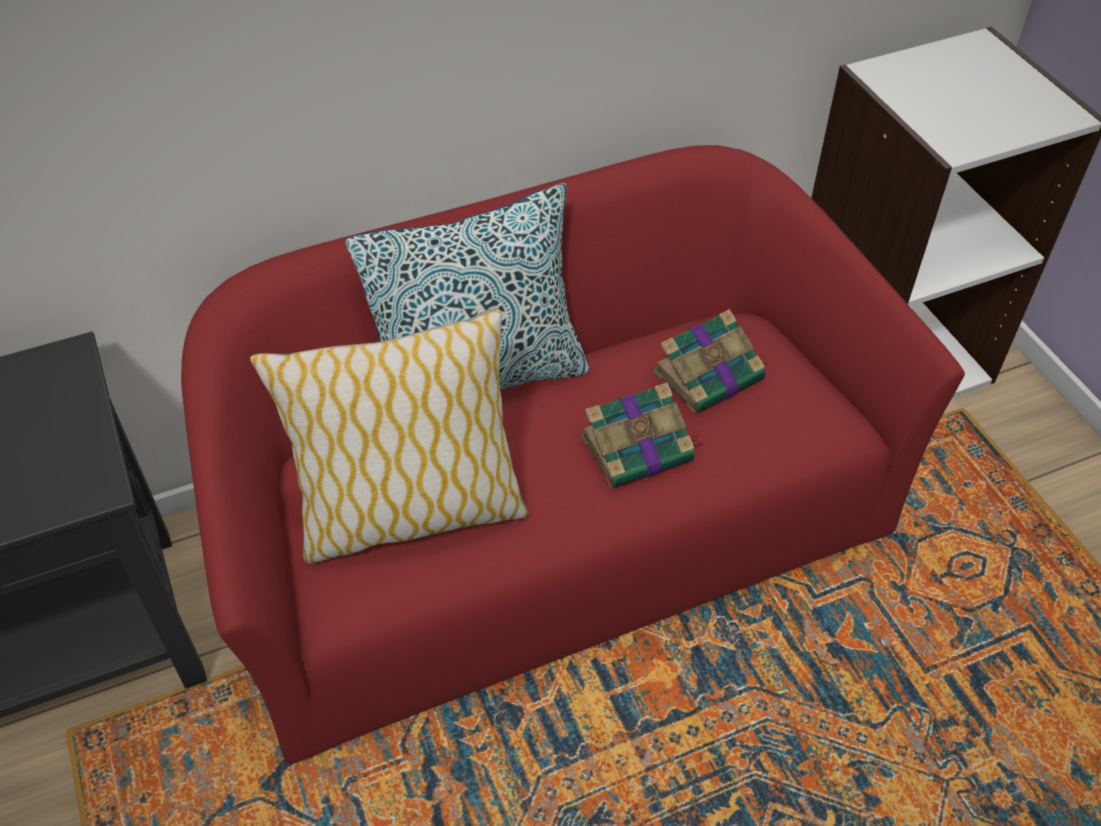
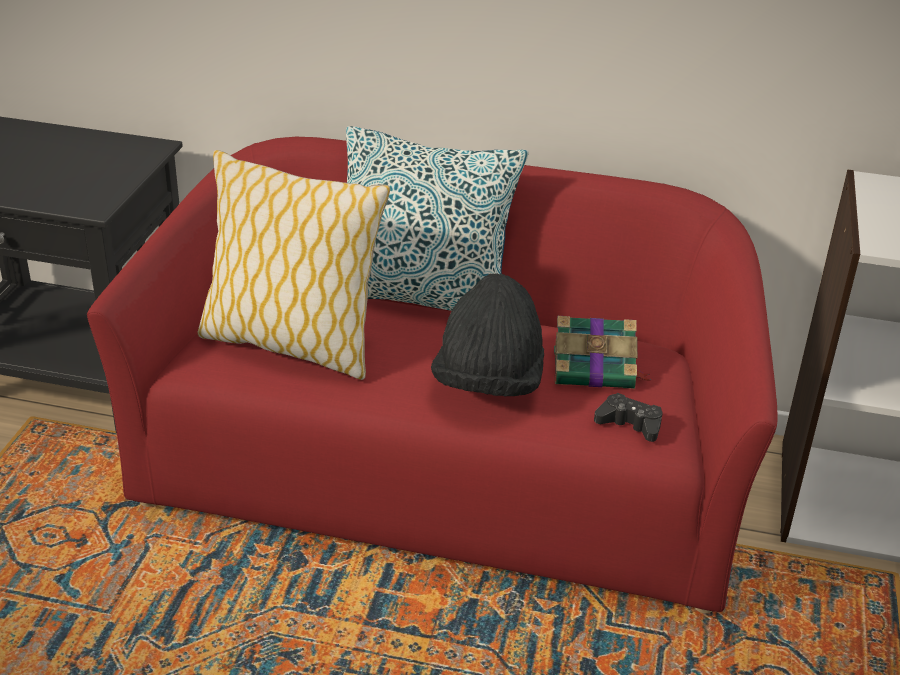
camera: 35 degrees right, 15 degrees down
book [581,383,703,488] -> black hat [431,273,544,397]
none -> black game controller [594,393,662,442]

